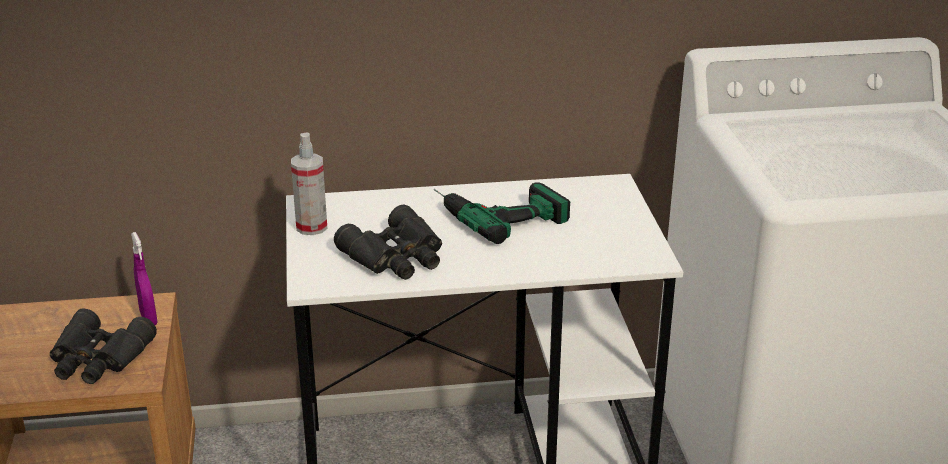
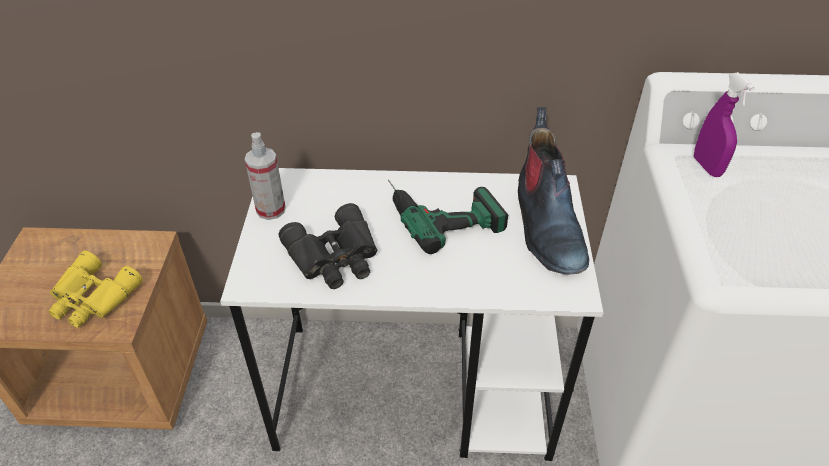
camera: 10 degrees right, 15 degrees up
black binoculars [50,308,157,384] -> yellow binoculars [48,250,143,328]
purple spray bottle [131,232,158,325] -> purple spray bottle moved to [694,72,755,177]
none -> boot [518,107,589,275]

